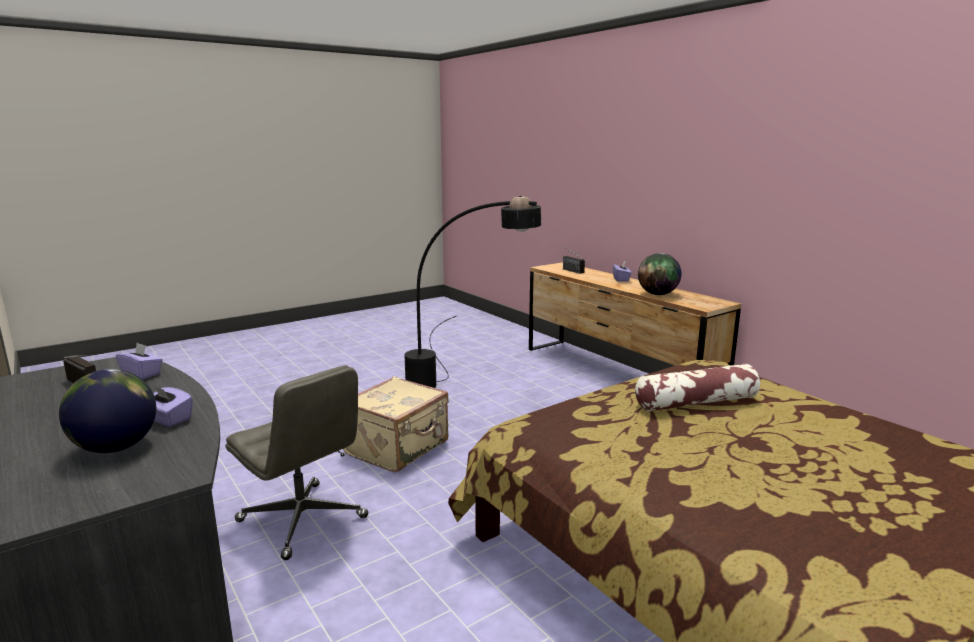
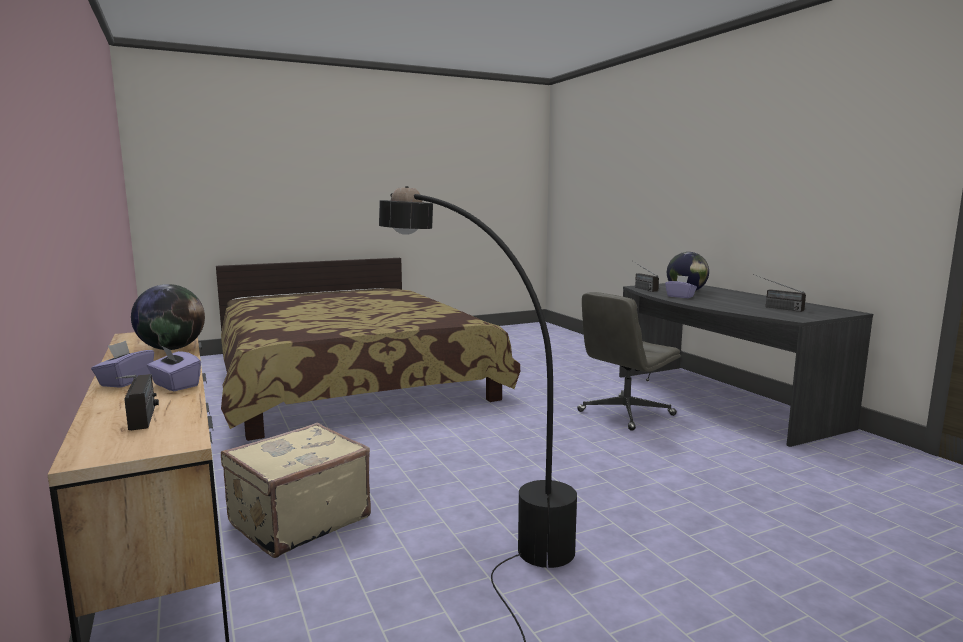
camera: 170 degrees left, 5 degrees down
purple tissue box [116,343,163,379] -> purple tissue box moved to [147,346,201,391]
grey office chair [226,365,368,560] -> grey office chair turned 90 degrees counterclockwise [577,292,681,431]
beige suitcase [343,376,449,473] -> beige suitcase moved to [221,423,371,558]
pillow [635,364,760,411] -> none
none -> radio [633,261,659,292]

